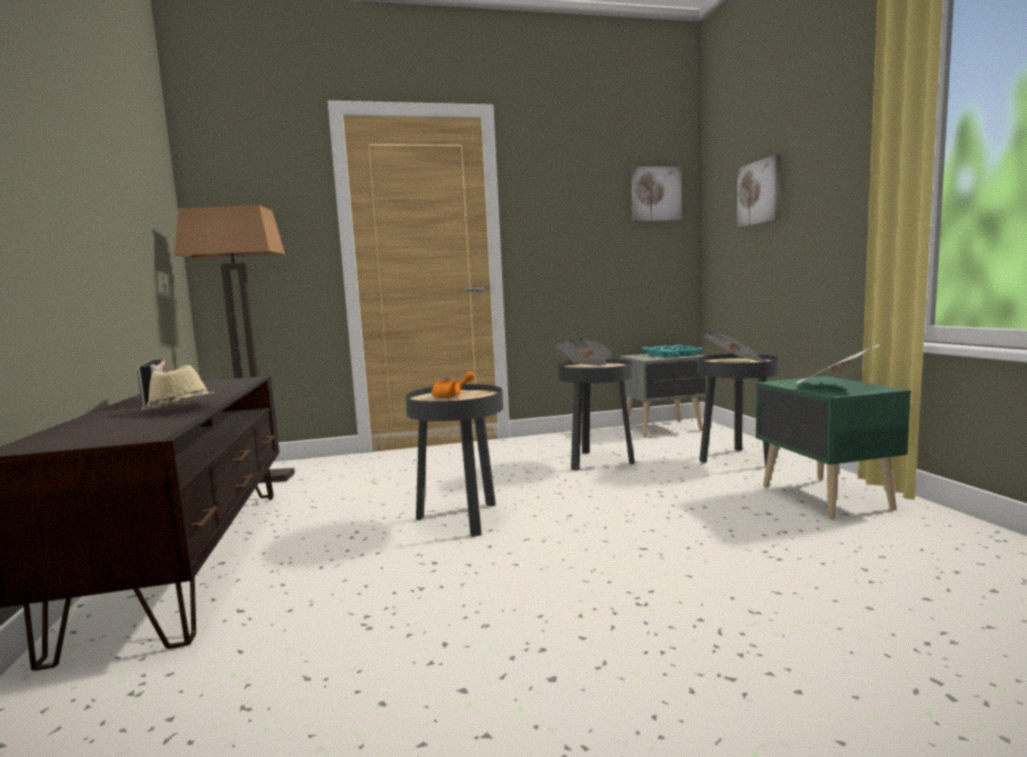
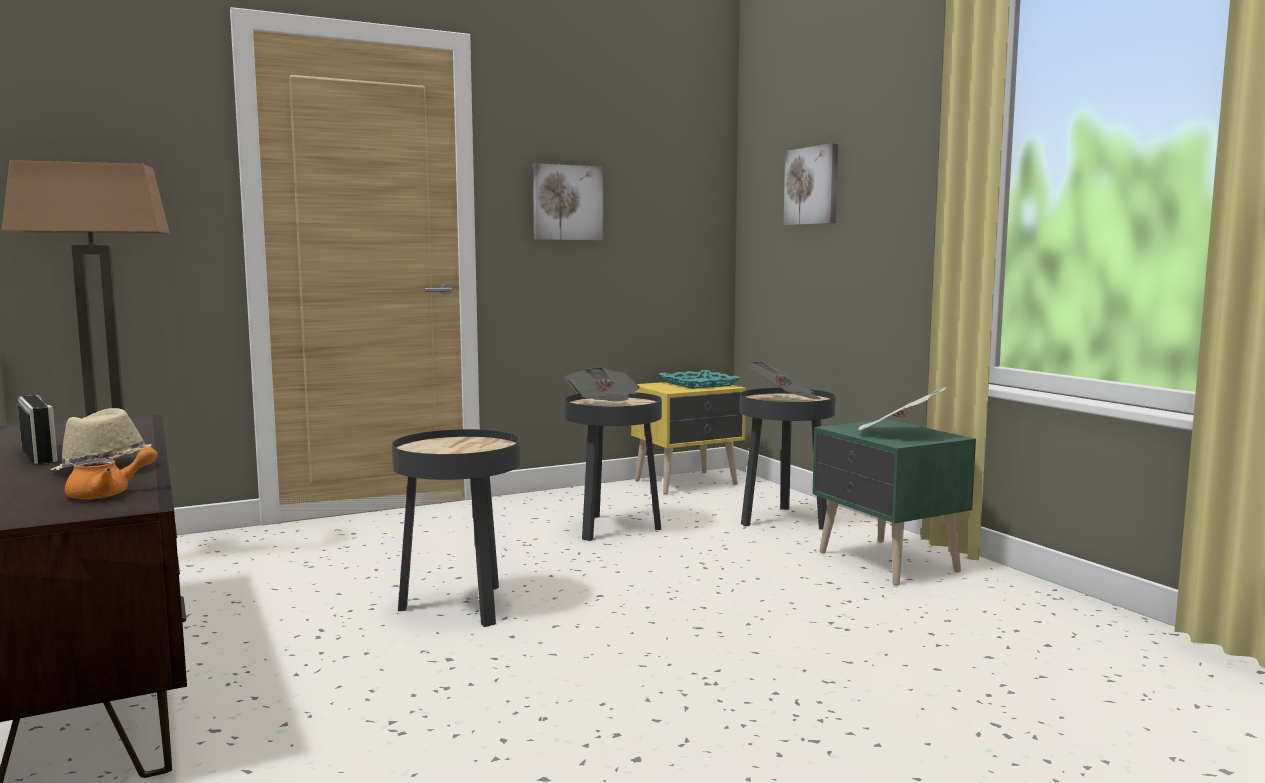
camera: 15 degrees left, 0 degrees up
orange teapot [432,371,475,398] -> orange teapot moved to [65,446,158,500]
grey nightstand [620,354,708,437] -> yellow nightstand [631,382,746,494]
picture [631,167,682,222] -> picture moved to [533,163,603,240]

